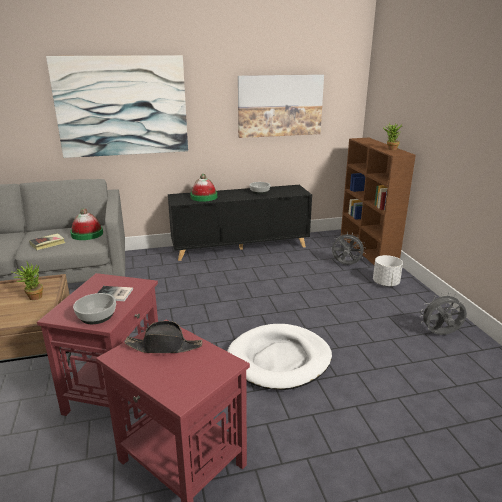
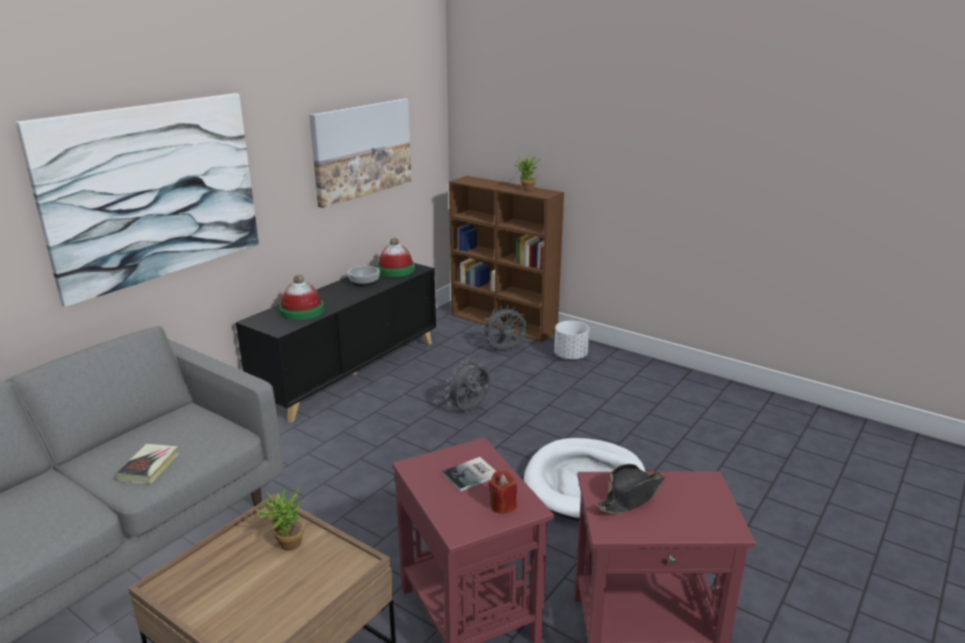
camera: 40 degrees left, 0 degrees up
hat [70,208,103,240] -> hat moved to [377,238,415,277]
bowl [73,293,116,324] -> red candle [489,470,517,514]
grey fan [420,293,467,335] -> grey fan moved to [445,359,490,411]

